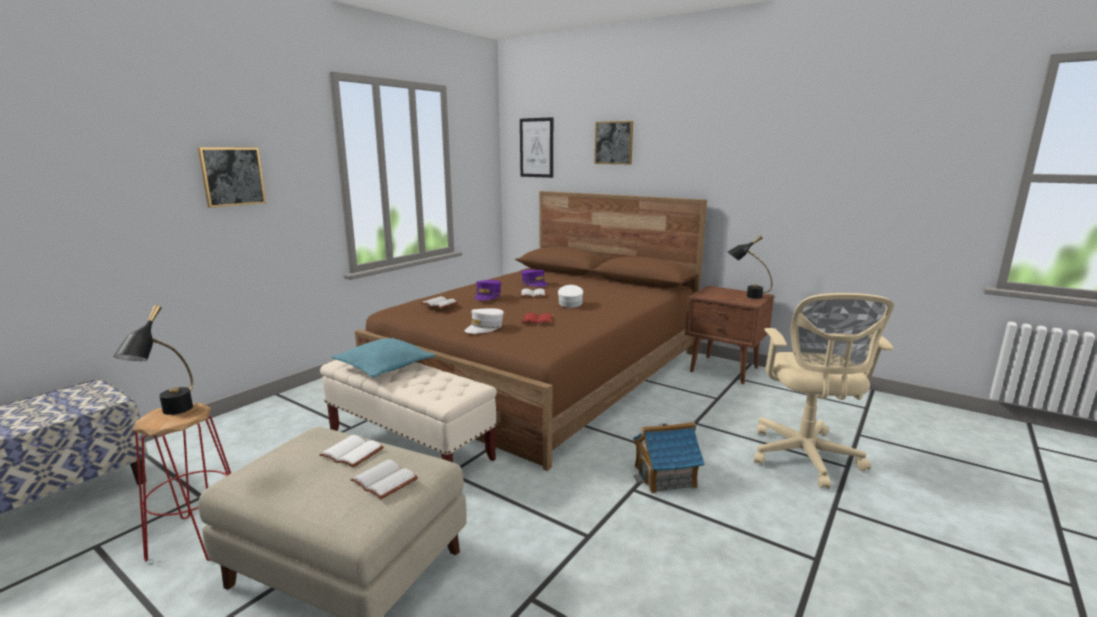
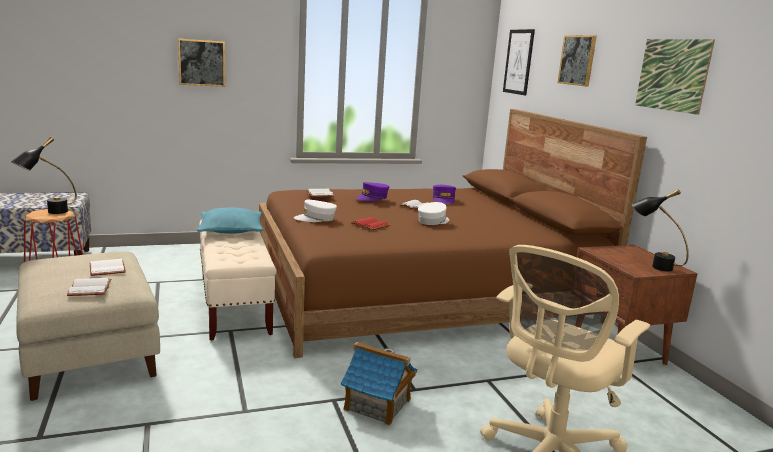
camera: 35 degrees right, 0 degrees up
none -> picture [635,39,715,115]

